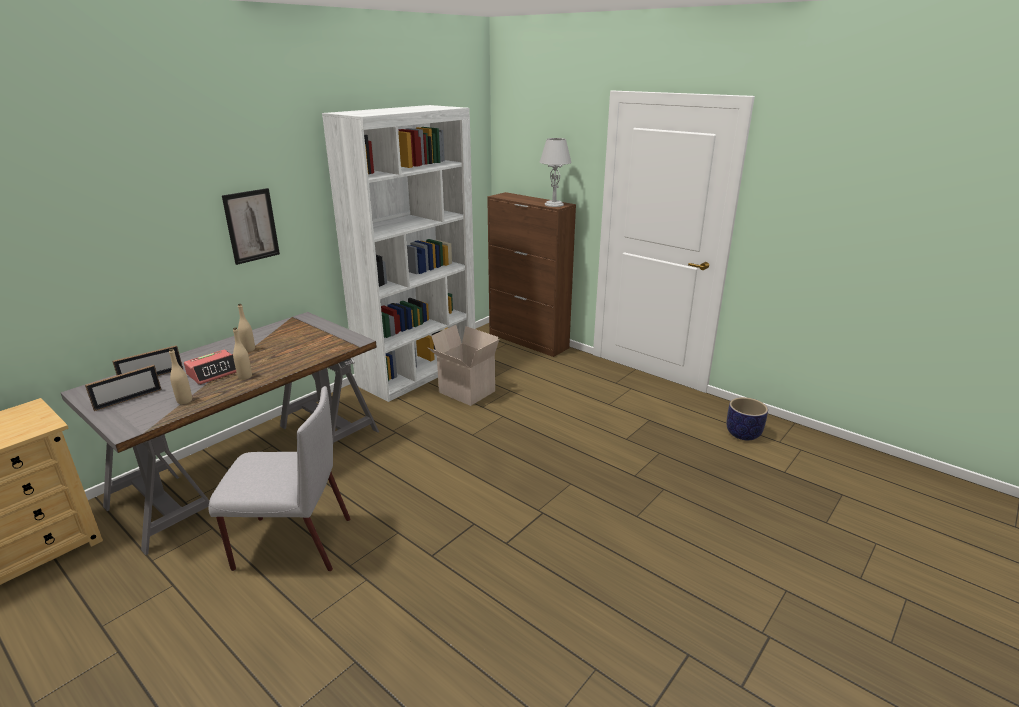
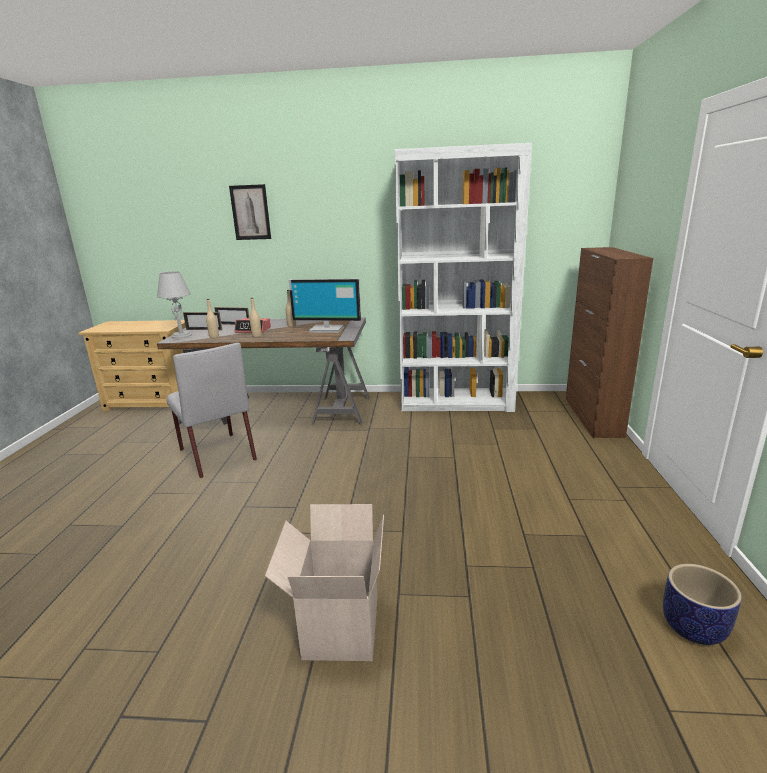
camera: 55 degrees right, 5 degrees down
picture [222,188,280,265] -> picture moved to [229,184,271,240]
cardboard box [427,325,499,406] -> cardboard box moved to [265,504,384,661]
grey table lamp [540,138,572,207] -> grey table lamp moved to [157,271,192,338]
none -> monitor [289,279,361,333]

